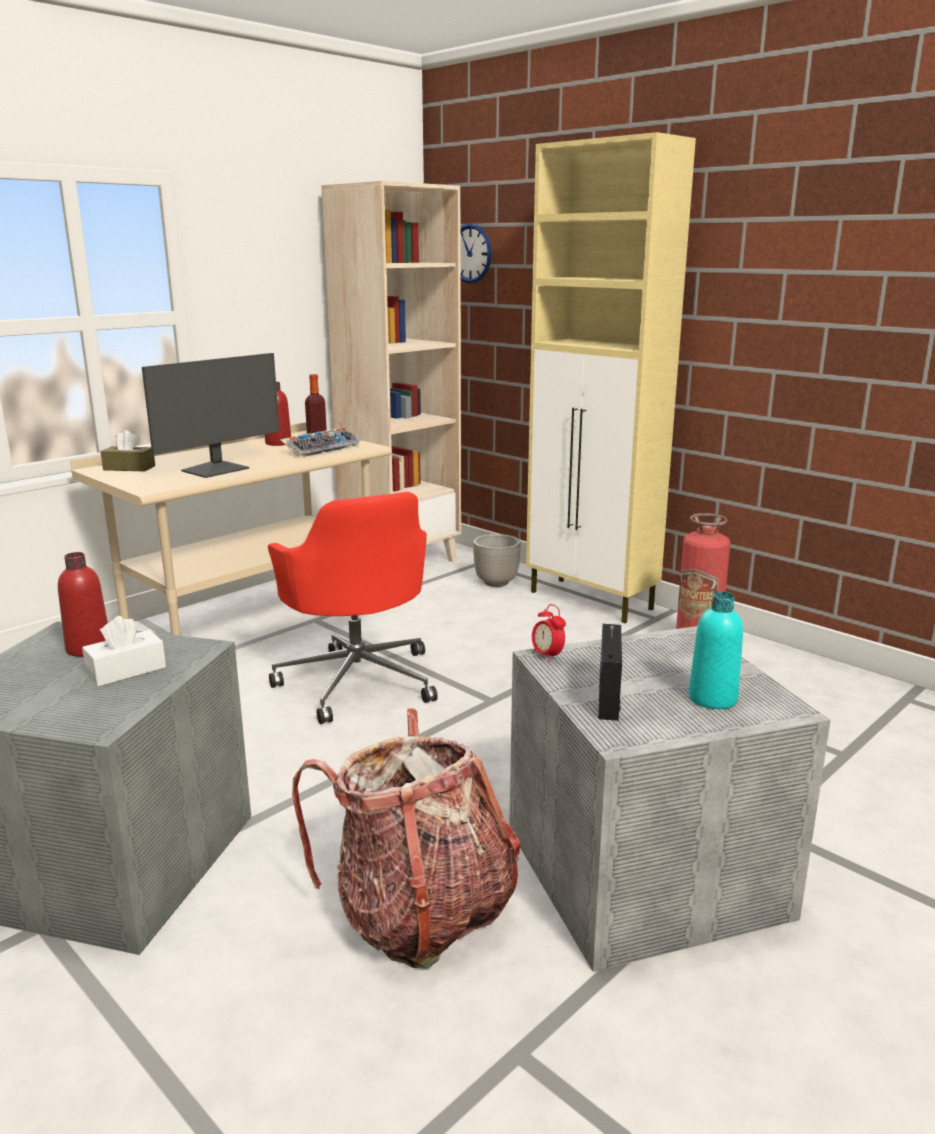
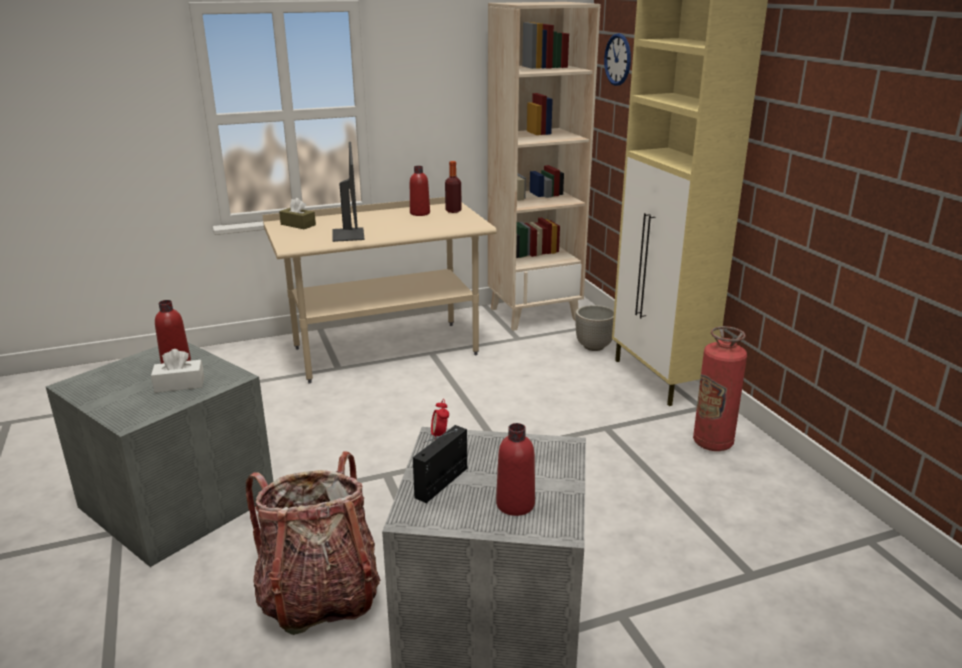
camera: 25 degrees right, 5 degrees up
monitor [142,353,279,478] -> monitor turned 75 degrees counterclockwise [332,142,365,242]
red office chair [268,492,438,724] -> none
keyboard [280,427,361,459] -> none
turquoise bottle [689,592,743,709] -> red bottle [496,423,535,516]

